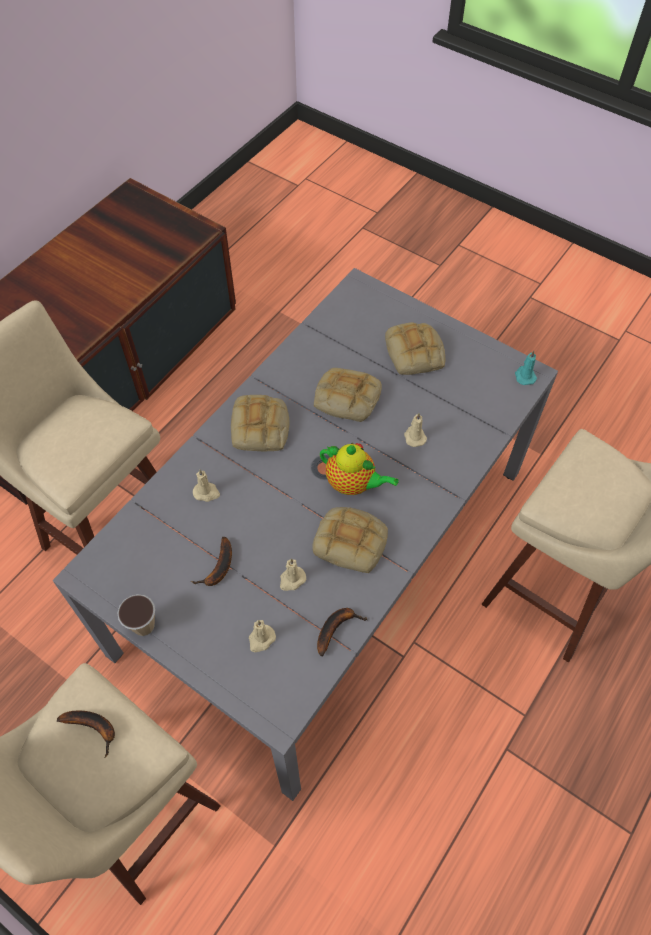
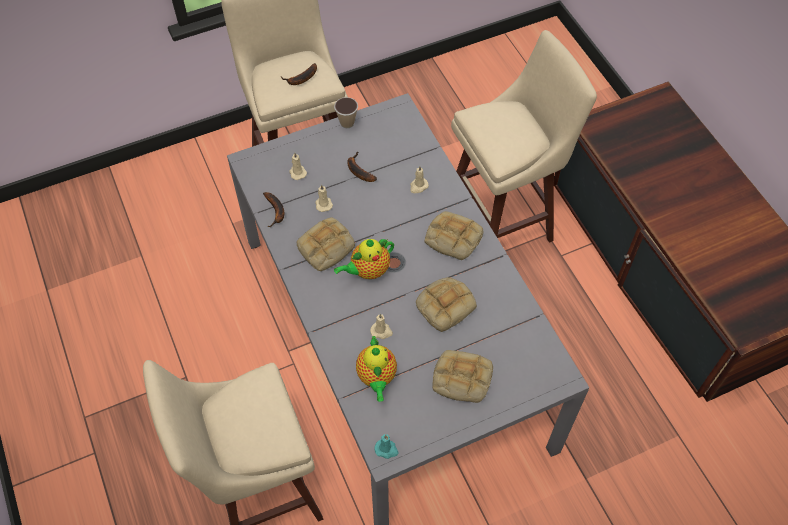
camera: 120 degrees right, 0 degrees up
none -> teapot [356,336,397,402]

